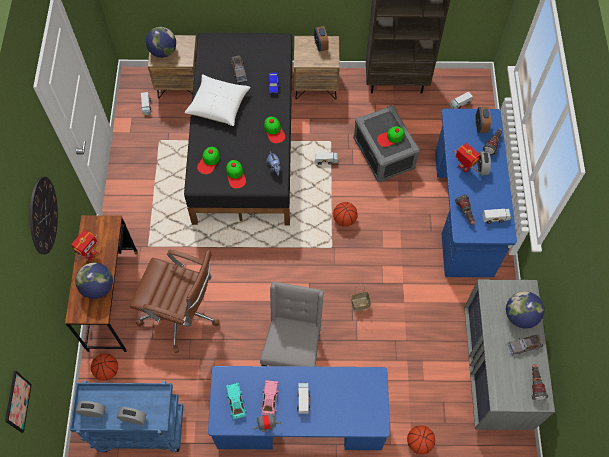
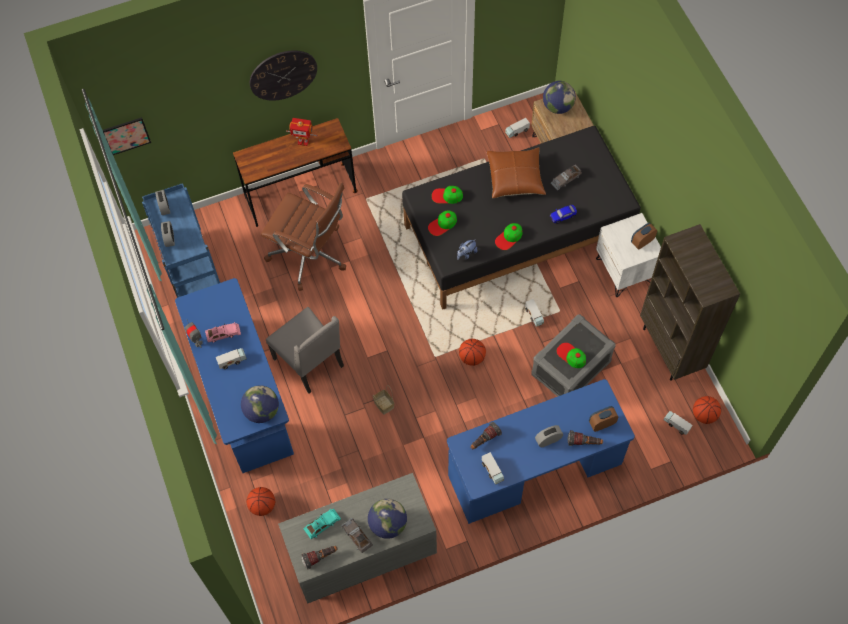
camera: 70 degrees right, 0 degrees up
globe [75,263,113,299] -> globe moved to [241,385,279,423]
basketball [91,353,118,381] -> basketball moved to [693,396,721,424]
brown office chair [130,250,220,353] -> brown office chair turned 60 degrees counterclockwise [261,182,346,291]
white pillow [185,74,251,126] -> brown pillow [487,147,546,198]
turquoise toy car [226,383,247,420] -> turquoise toy car moved to [303,509,341,539]
grey chair [260,282,324,367] -> grey chair turned 60 degrees clockwise [266,307,344,393]
brown nightstand [294,36,340,100] -> white nightstand [596,213,661,297]
toy robot [454,143,480,173] -> none

